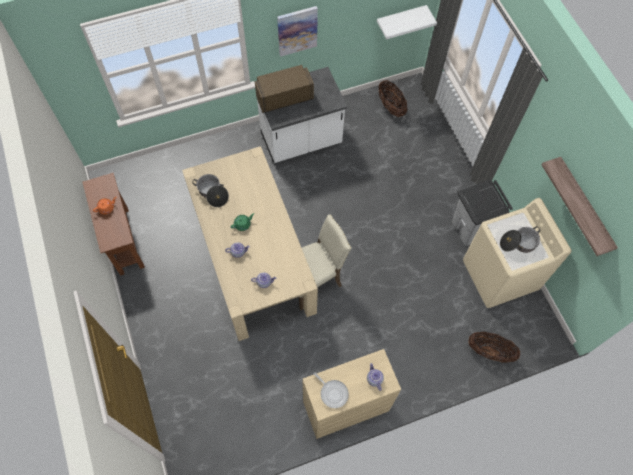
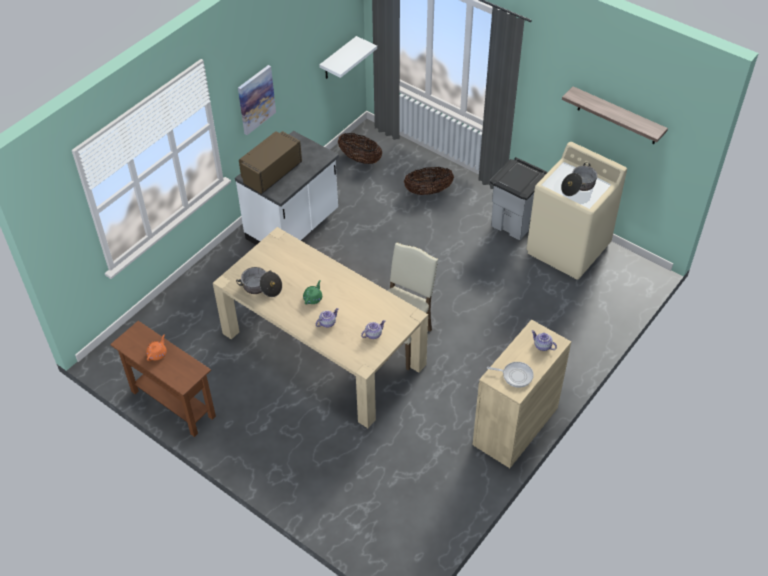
camera: 30 degrees left, 15 degrees down
basket [468,332,520,363] -> basket moved to [404,167,454,195]

